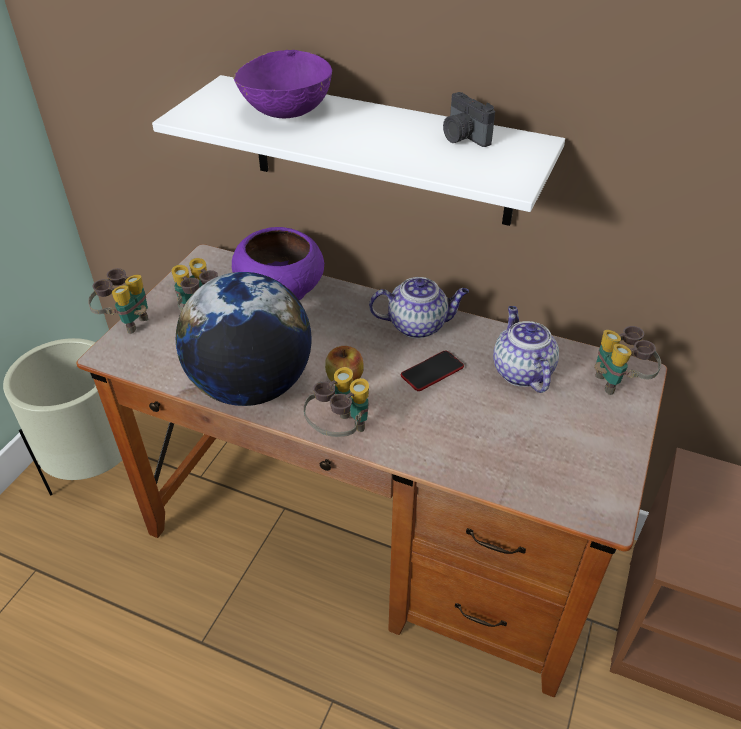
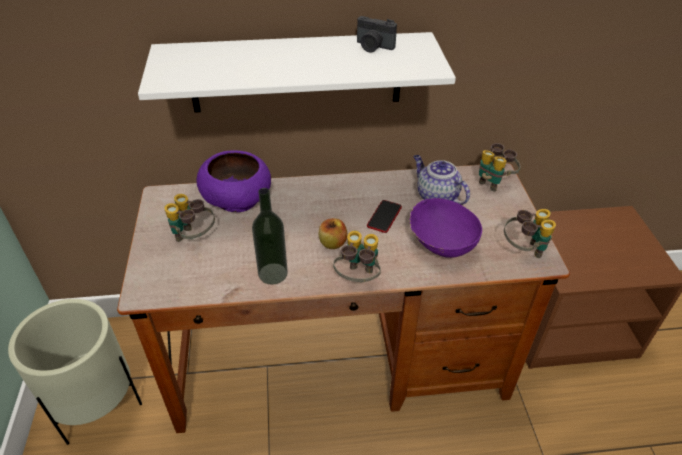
camera: 30 degrees left, 0 degrees up
binoculars [88,268,148,334] -> binoculars moved to [504,209,556,258]
globe [176,272,311,406] -> bottle [252,188,288,285]
purple bowl [233,50,332,118] -> purple bowl moved to [409,198,482,258]
teapot [369,277,469,338] -> none

